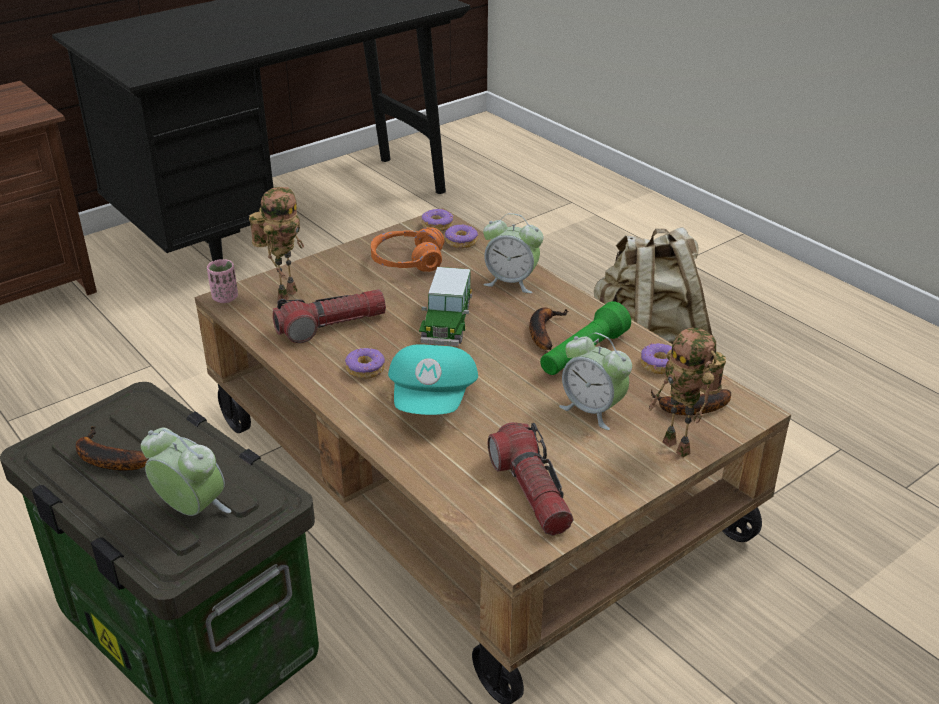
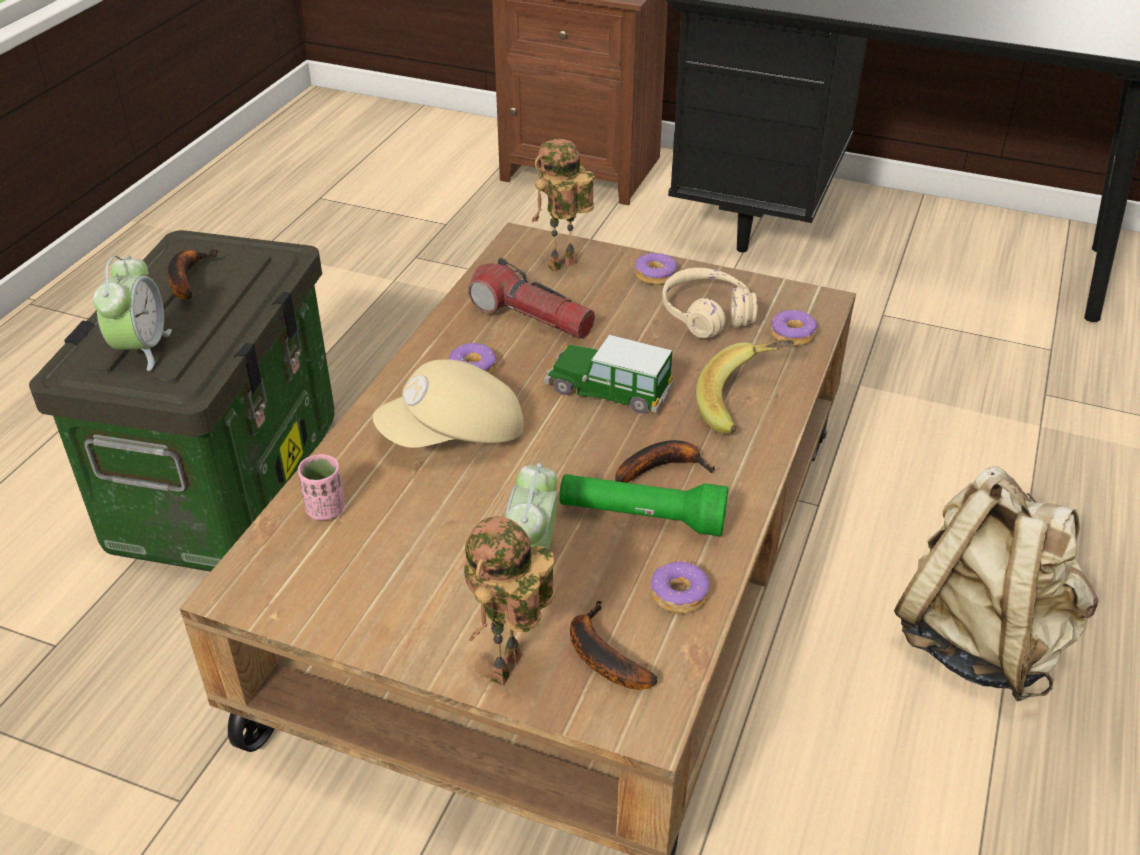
camera: 60 degrees right, 5 degrees up
pink cup [207,259,238,303] -> pink cup moved to [298,454,345,520]
toy robot [249,187,304,301] -> toy robot turned 150 degrees clockwise [532,139,595,272]
orange headphones [371,227,444,272] -> beige headphones [662,268,757,338]
turquoise cap [388,344,478,415] -> beige cap [373,359,524,448]
toy car [419,267,472,346] -> toy car turned 45 degrees clockwise [544,335,673,413]
donut [421,209,453,231] -> donut moved to [635,253,677,285]
alarm clock [483,213,543,293] -> banana [696,340,794,434]
flashlight [488,422,573,536] -> none

